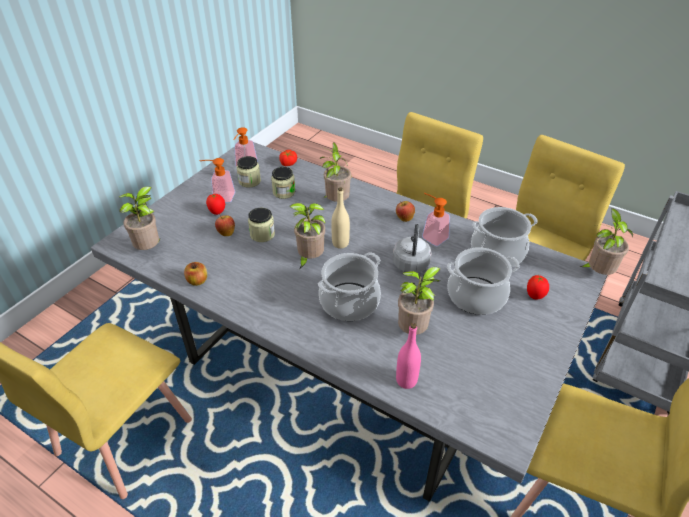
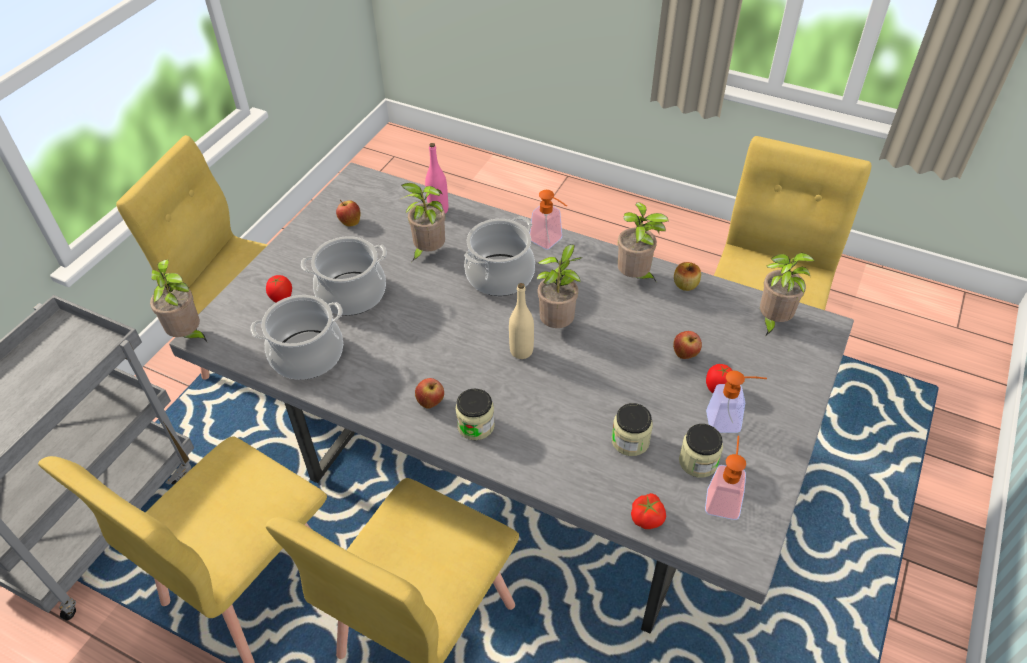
camera: 175 degrees right, 5 degrees up
jar [248,208,275,242] -> jar moved to [455,388,495,440]
potted plant [320,142,351,202] -> potted plant moved to [618,202,669,281]
grey kettle [393,224,432,273] -> none
soap dispenser [422,193,450,246] -> soap dispenser moved to [530,190,567,250]
none -> apple [336,200,361,227]

